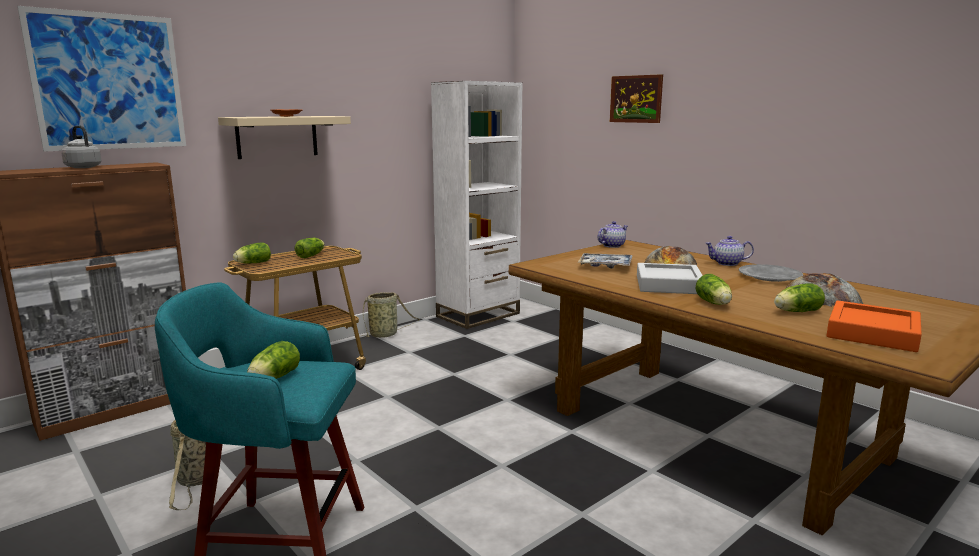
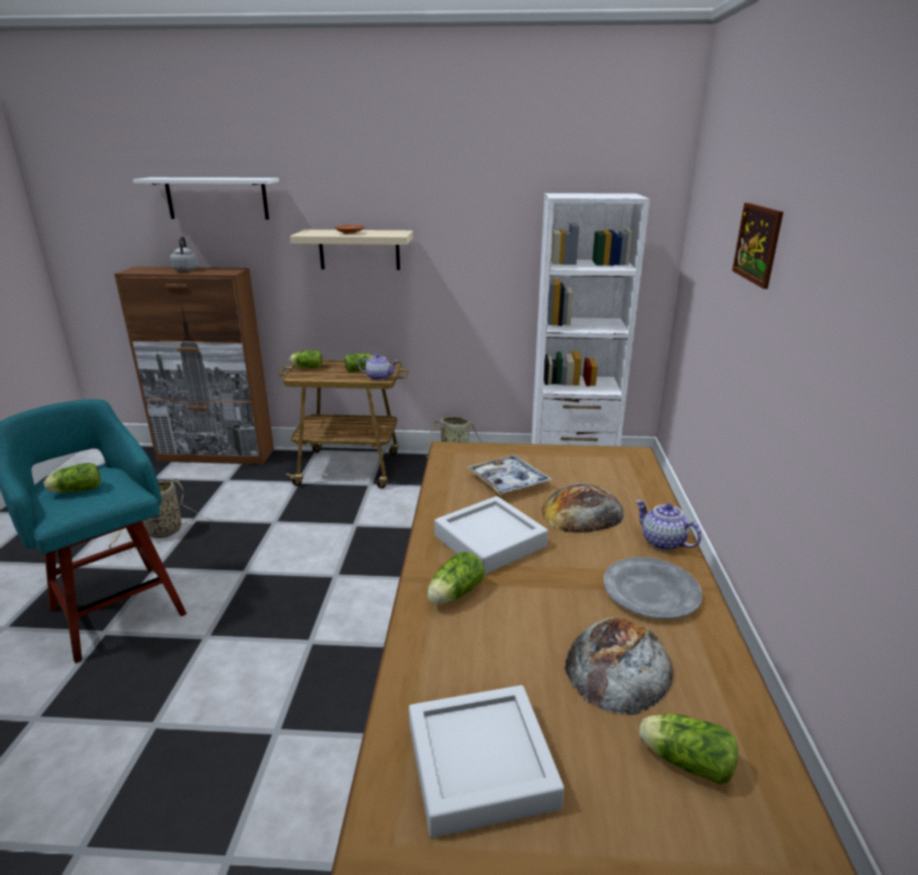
camera: 45 degrees right, 10 degrees up
picture [17,6,186,152] -> white shelf [133,177,279,220]
teapot [597,221,628,248] -> teapot moved to [358,354,398,380]
lettuce [774,283,825,312] -> lettuce moved to [639,714,738,785]
orange tray [827,301,922,352] -> grey tray [409,685,564,838]

